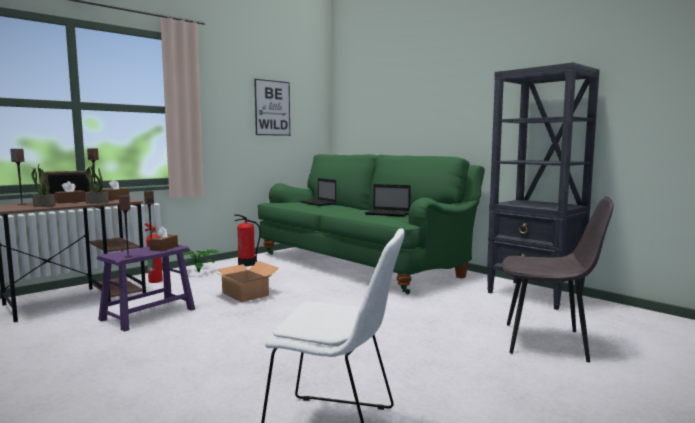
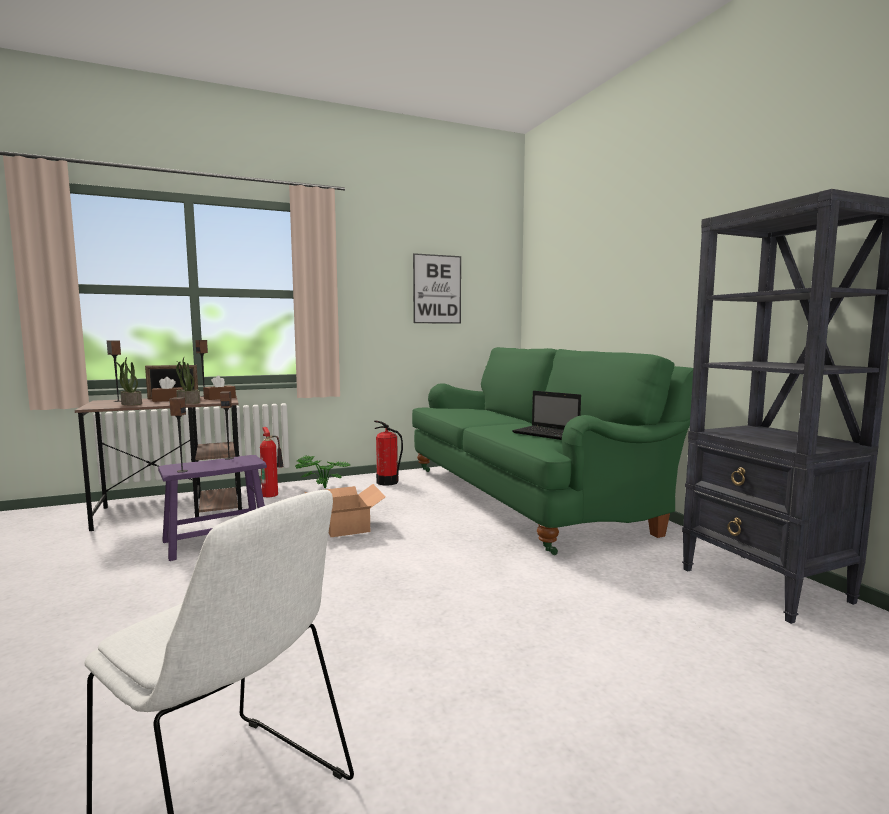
camera: 20 degrees right, 0 degrees up
brown tissue box [149,226,178,251] -> none
laptop [300,178,336,206] -> none
grey chair [502,196,614,362] -> none

